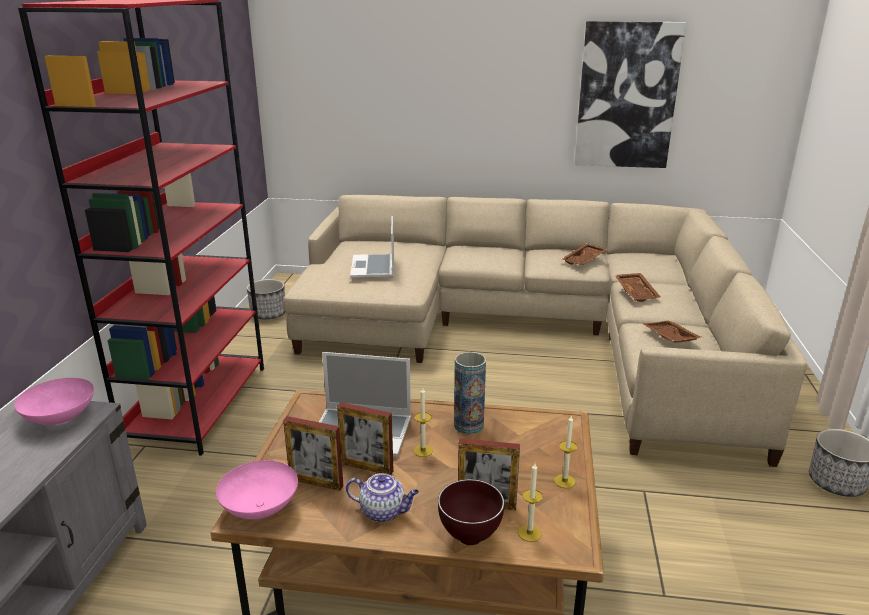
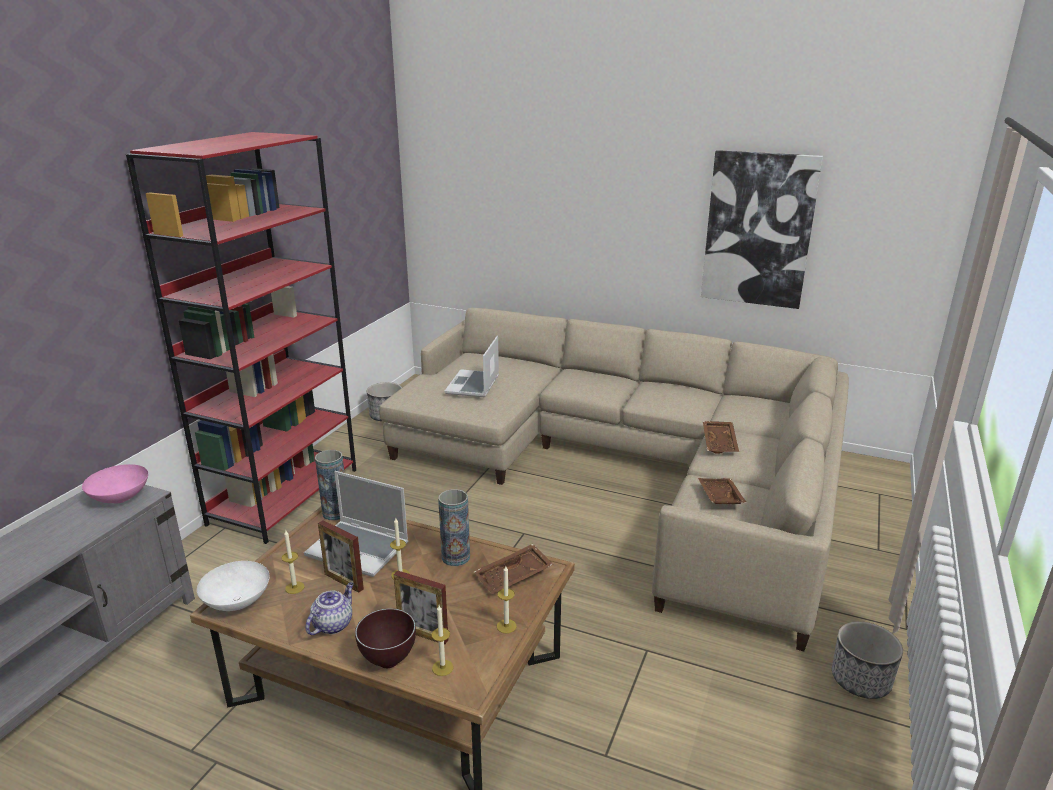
camera: 15 degrees right, 0 degrees up
pink bowl [216,460,298,519] -> white bowl [197,561,270,611]
picture frame [283,416,343,491] -> candle [282,530,305,594]
teapot [346,473,419,522] -> teapot turned 90 degrees counterclockwise [306,582,354,635]
brown tray [562,243,607,265] -> brown tray moved to [474,544,554,594]
none -> vase [315,450,344,520]

